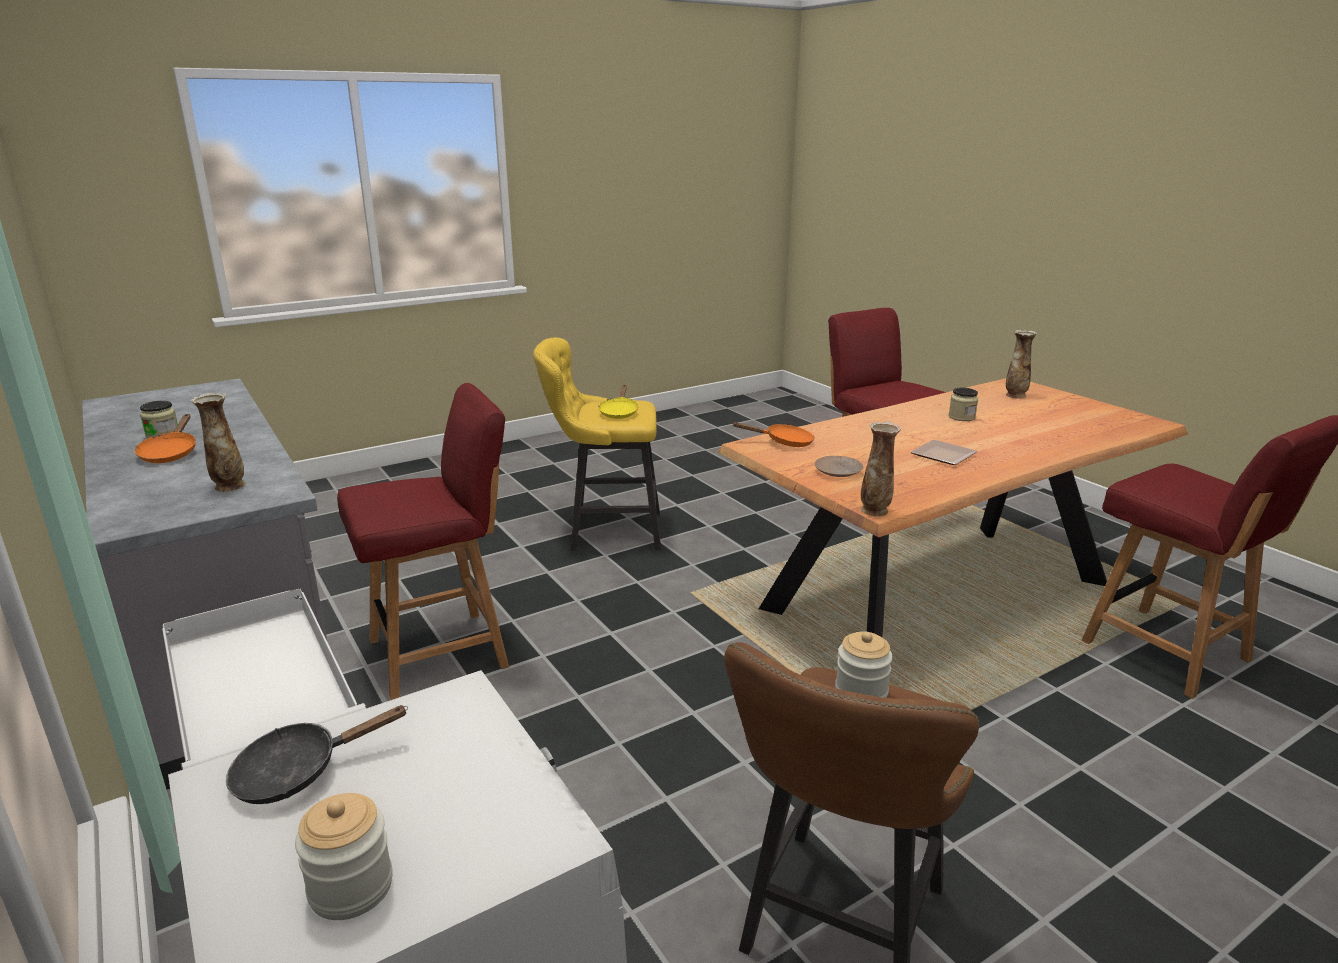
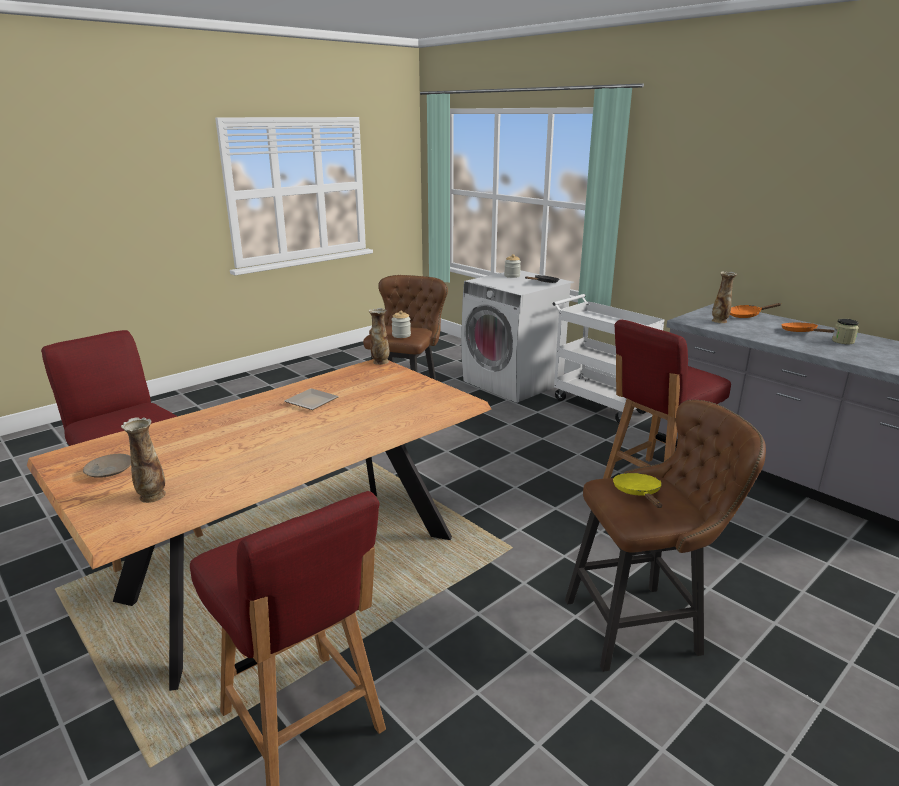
camera: 170 degrees right, 0 degrees up
yellow stool [533,337,661,551] -> brown stool [565,400,766,672]
orange frying pan [733,422,814,447] -> orange frying pan moved to [730,303,781,318]
beige plate [815,456,863,477] -> beige plate moved to [83,454,131,478]
jar [949,388,978,421] -> none

